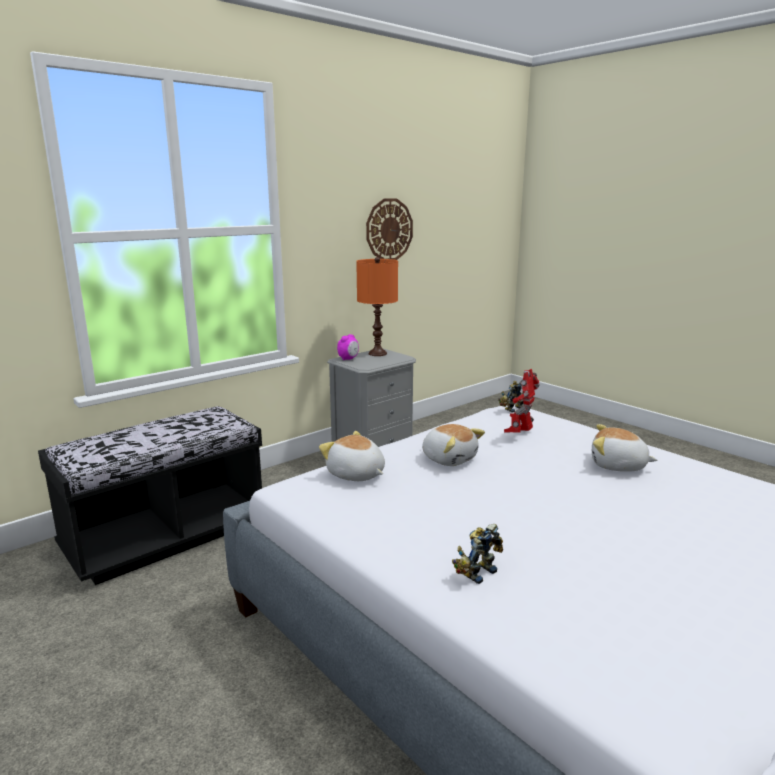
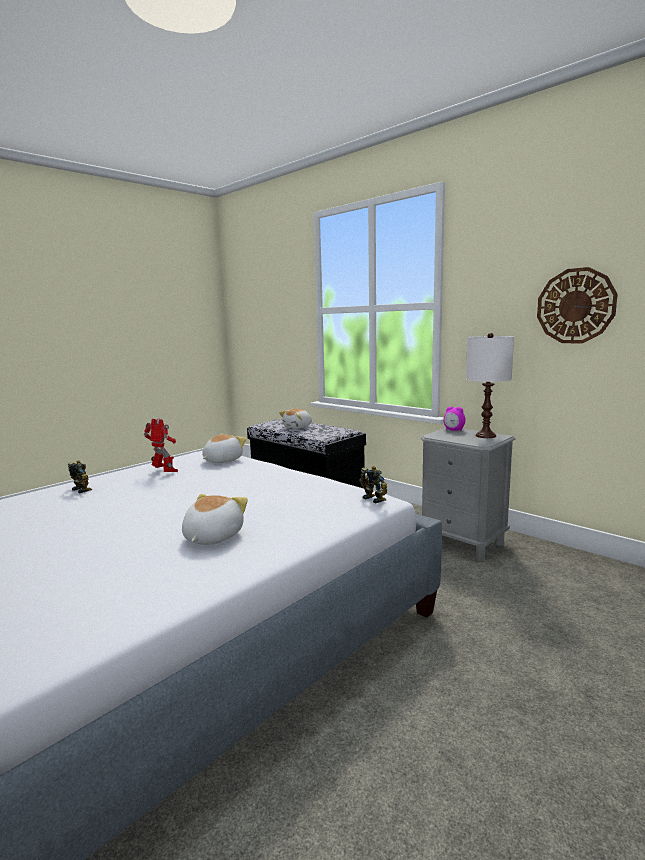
camera: 85 degrees right, 5 degrees down
orange table lamp [356,257,398,356] -> white table lamp [466,333,514,438]
plush toy [422,424,485,466] -> plush toy moved to [279,409,312,429]
toy robot [504,369,540,433] -> toy robot moved to [144,419,178,472]

